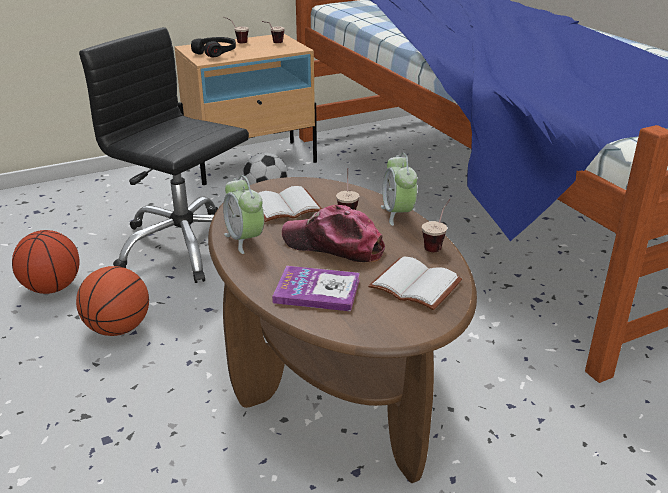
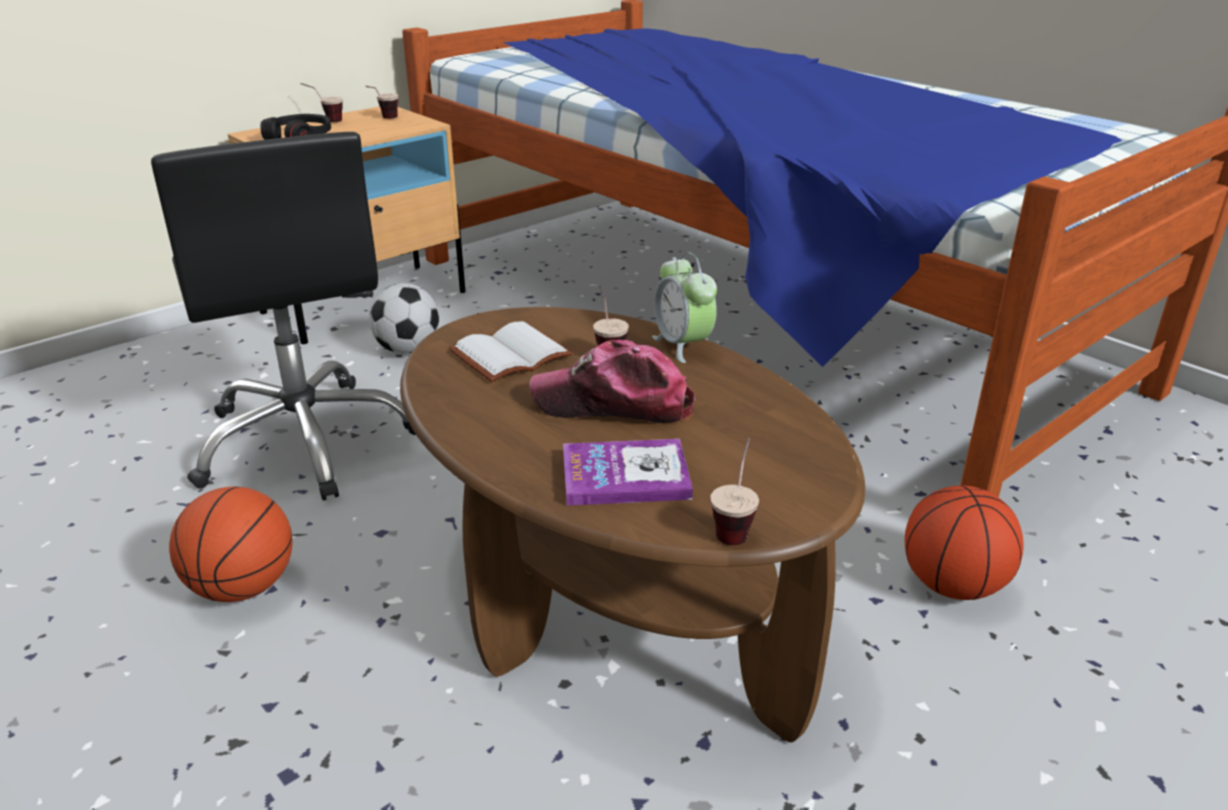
camera: 15 degrees left, 0 degrees up
basketball [12,230,79,294] -> basketball moved to [905,485,1023,600]
black office chair [79,27,249,283] -> black office chair turned 135 degrees counterclockwise [151,132,416,501]
alarm clock [223,175,264,254] -> none
white book [368,256,462,310] -> none
cup [422,199,450,252] -> cup moved to [711,438,759,545]

